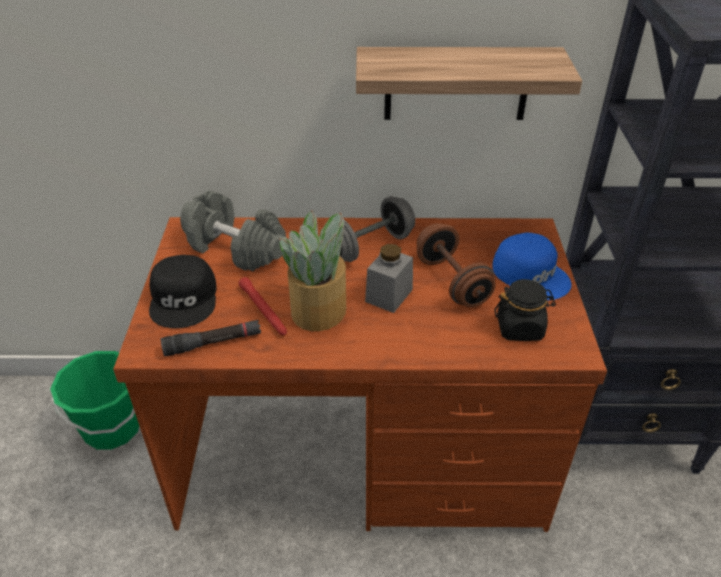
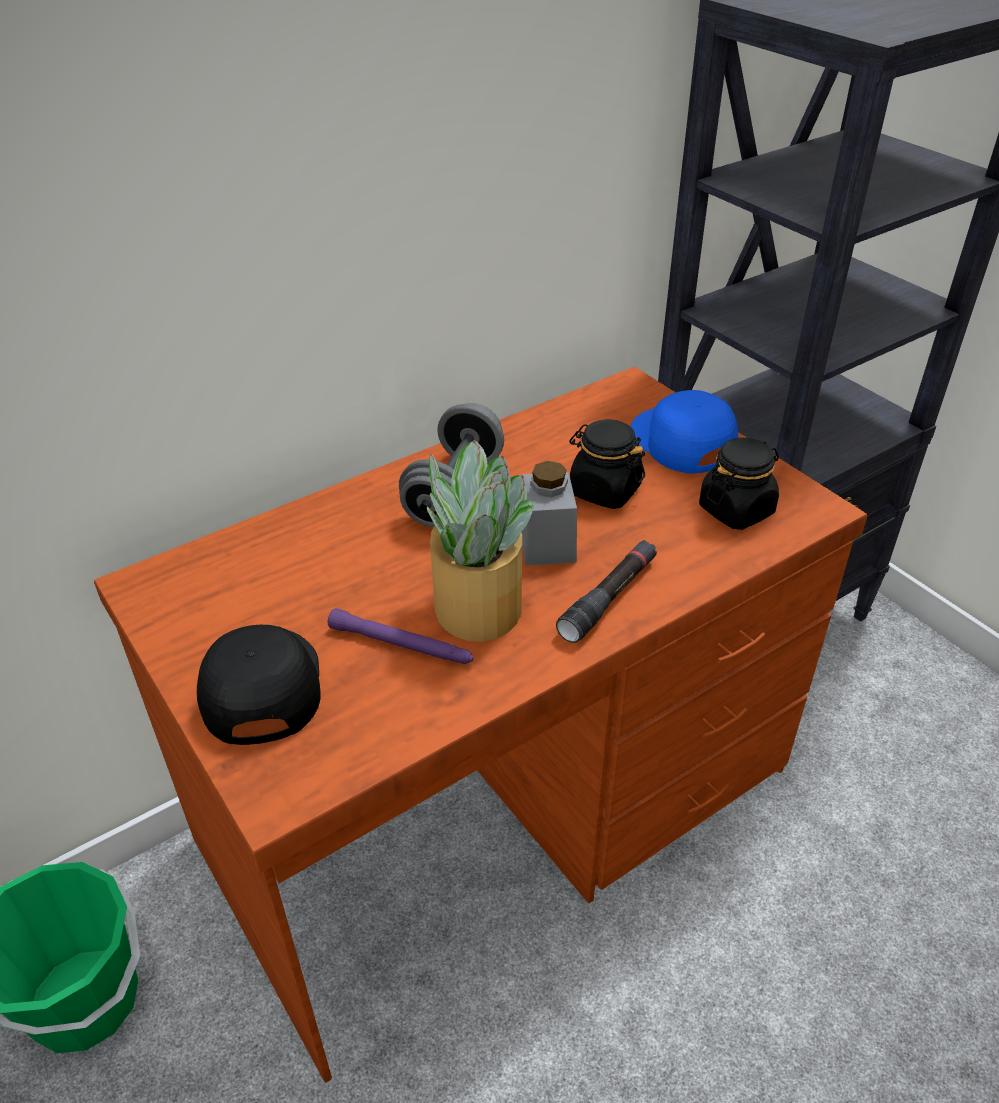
camera: 35 degrees left, 0 degrees up
black cap [149,255,216,328] -> black cap turned 150 degrees counterclockwise [197,625,320,745]
black flashlight [160,320,261,356] -> black flashlight moved to [556,540,657,643]
grey dumbbell [180,191,286,271] -> none
red flashlight [239,277,287,335] -> purple flashlight [328,608,474,664]
shelf [356,47,582,120] -> none
brown dumbbell [417,223,496,307] -> black jar [569,419,645,509]
blue cap [492,233,572,301] -> blue cap turned 135 degrees counterclockwise [631,390,738,474]

